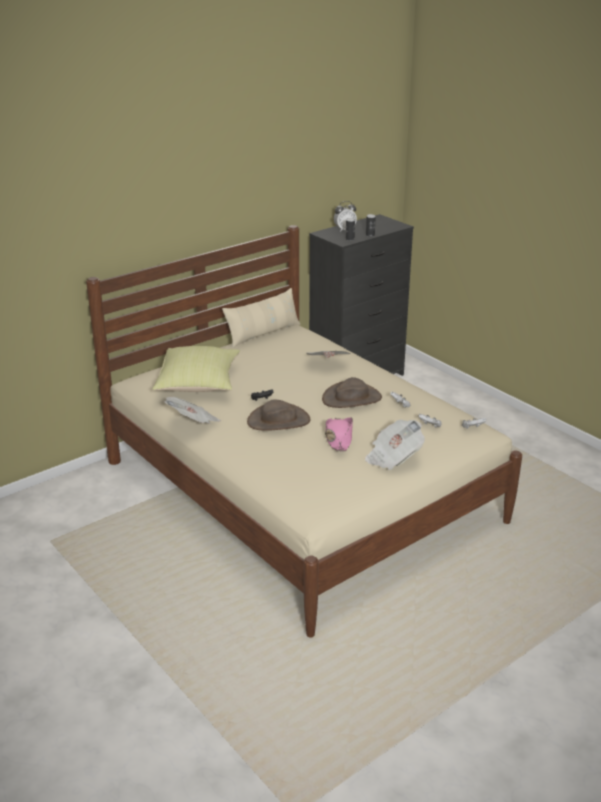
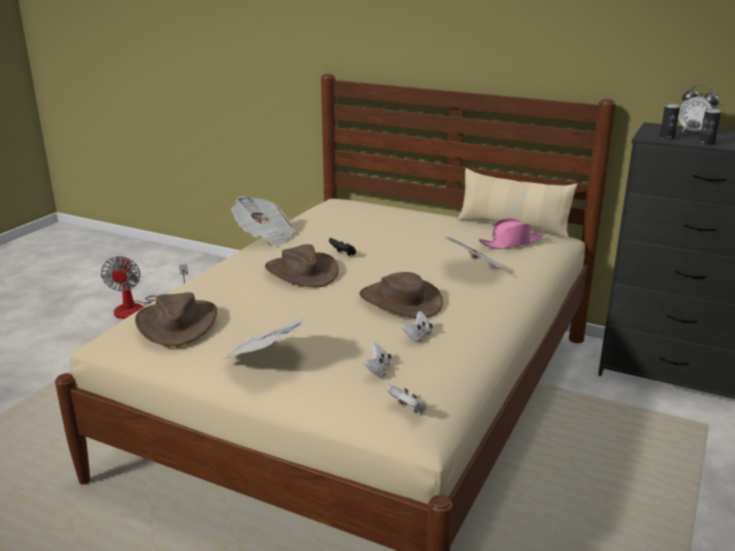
camera: 65 degrees right, 5 degrees down
yellow pillow [152,346,240,392] -> none
pink hat [325,417,353,452] -> pink hat moved to [479,218,545,249]
none -> fan [101,256,188,319]
none -> brown hat [135,292,217,346]

